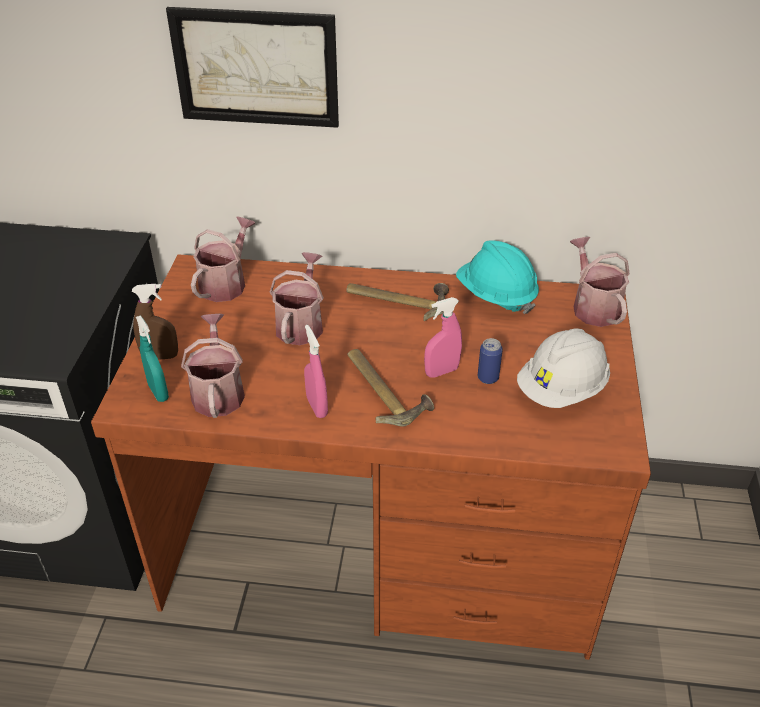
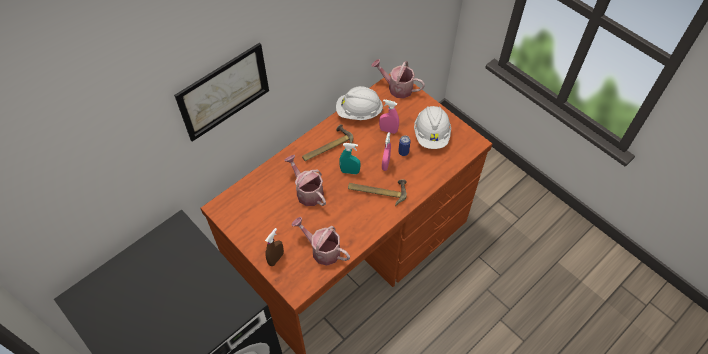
camera: 50 degrees left, 15 degrees up
turquoise spray bottle [136,315,169,402] -> turquoise spray bottle moved to [339,143,361,174]
watering can [191,217,255,302] -> none
pink spray bottle [304,325,328,418] -> pink spray bottle moved to [379,99,399,134]
turquoise hard hat [456,240,539,314] -> white hard hat [336,86,383,120]

